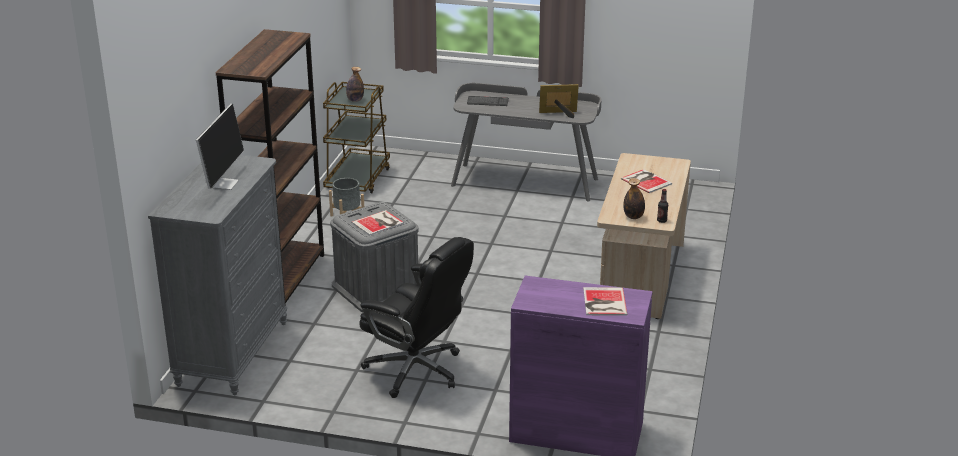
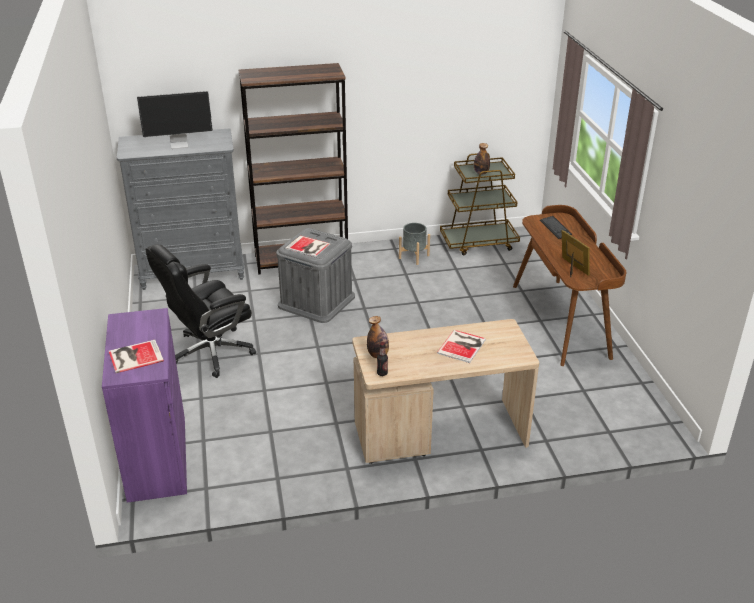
camera: 65 degrees right, 5 degrees up
black office chair [359,237,474,398] -> black office chair turned 45 degrees clockwise [145,244,256,378]
grey desk [451,83,602,202] -> brown desk [513,205,626,366]

